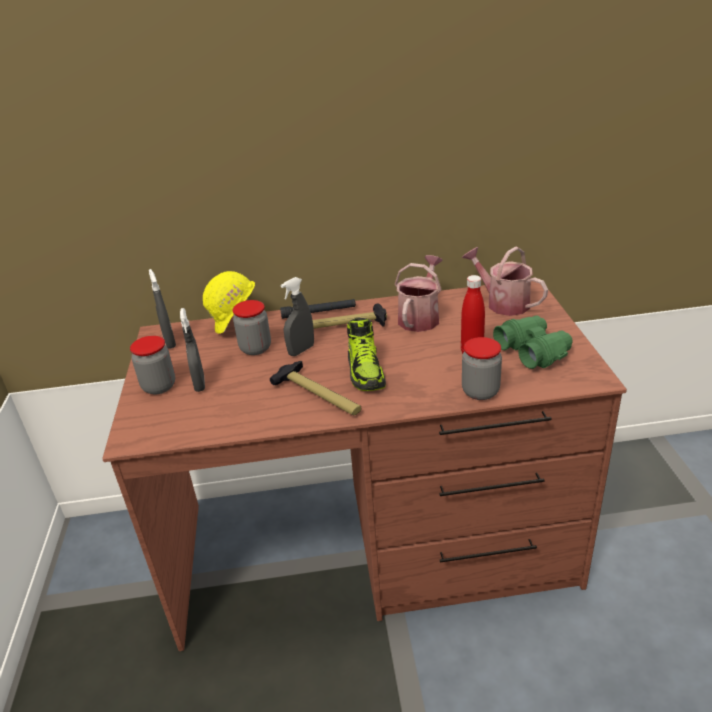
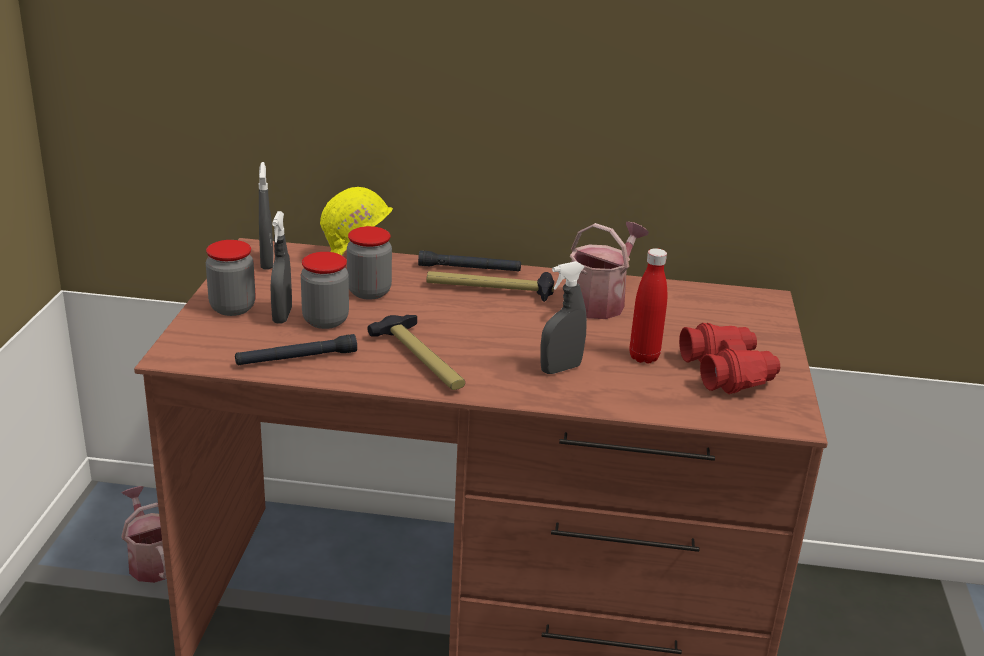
camera: 10 degrees right, 5 degrees down
grey spray bottle [281,277,314,356] -> grey spray bottle moved to [540,261,587,374]
shoe [347,318,386,391] -> none
watering can [462,246,548,316] -> watering can moved to [121,486,167,583]
jar [462,337,502,400] -> jar moved to [301,252,349,329]
green binoculars [493,316,573,369] -> red binoculars [679,323,780,394]
none -> black flashlight [235,334,357,365]

